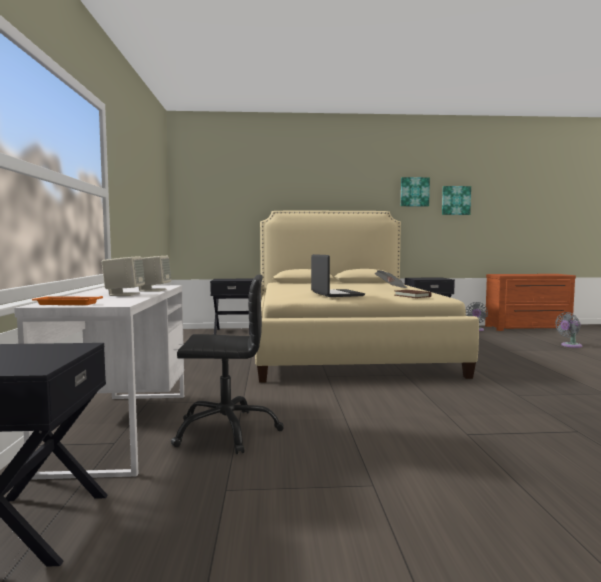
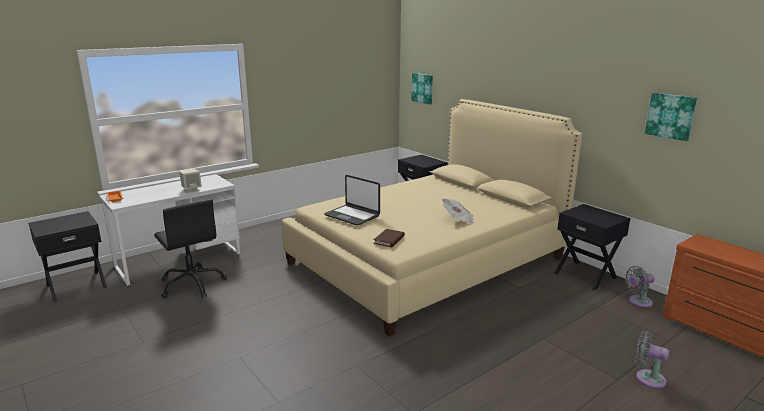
camera: 55 degrees right, 15 degrees up
beige speaker [102,256,145,296] -> none
laptop [311,254,365,297] -> laptop turned 90 degrees clockwise [324,175,380,226]
picture [401,177,430,206] -> picture moved to [411,73,433,104]

